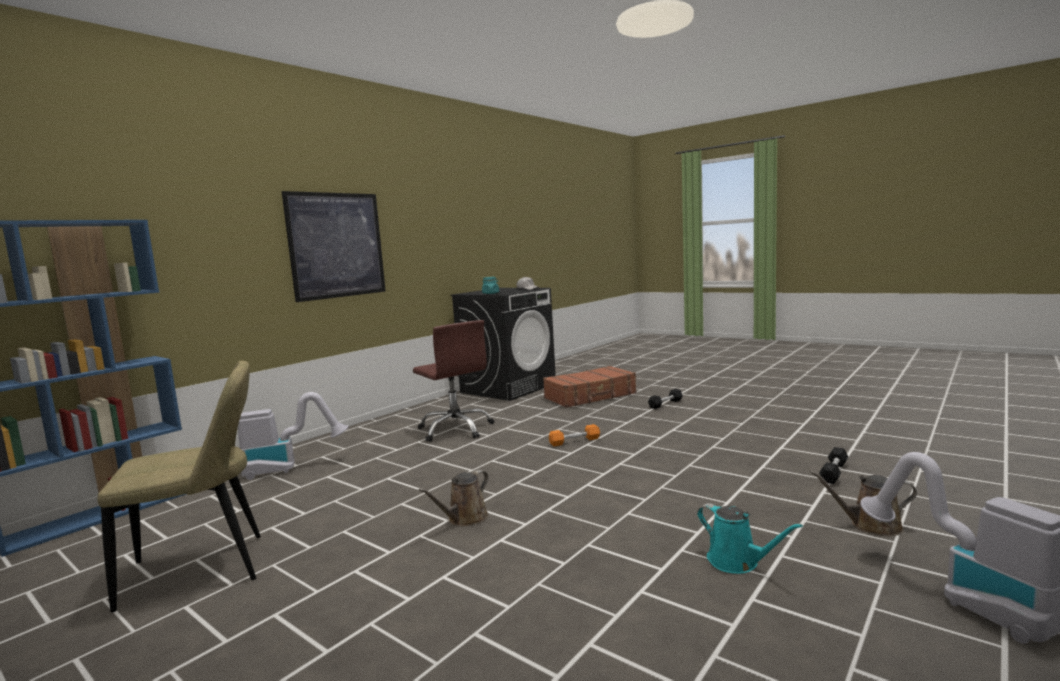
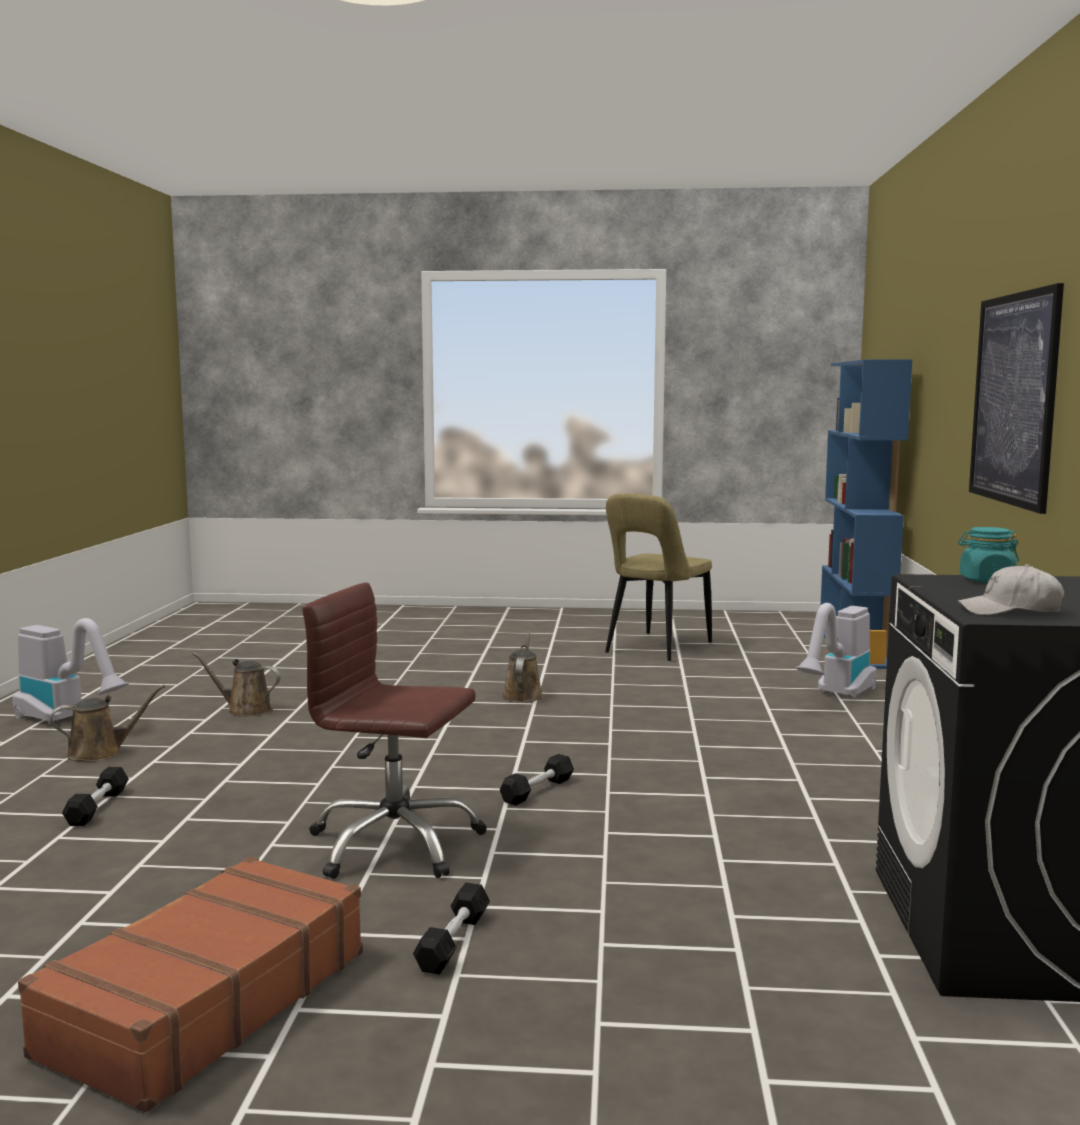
camera: 145 degrees right, 0 degrees up
brown office chair [413,320,494,442] -> brown office chair moved to [302,582,487,879]
brown suitcase [543,366,637,408] -> brown suitcase moved to [18,856,363,1112]
orange dumbbell [549,424,600,446] -> black dumbbell [500,754,574,805]
turquoise watering can [697,503,803,574] -> brown watering can [192,652,281,717]

